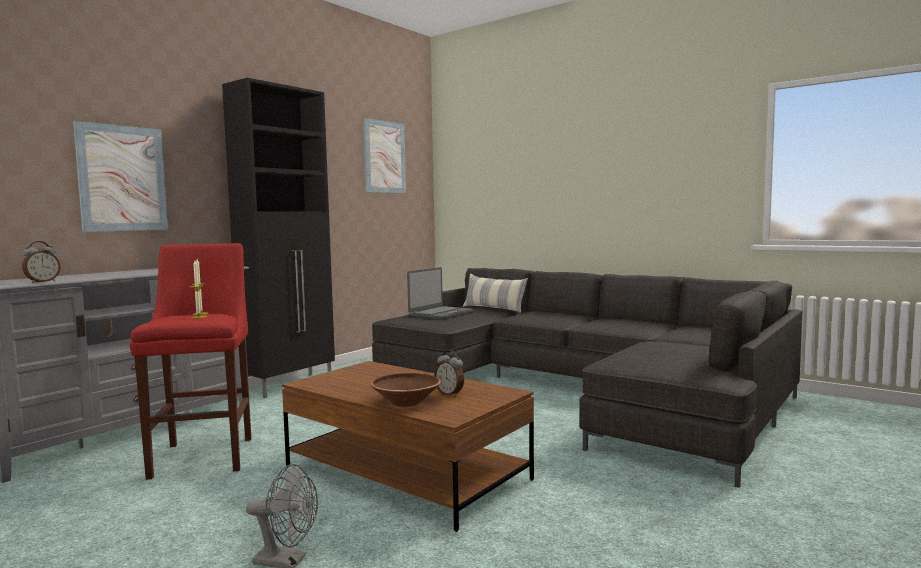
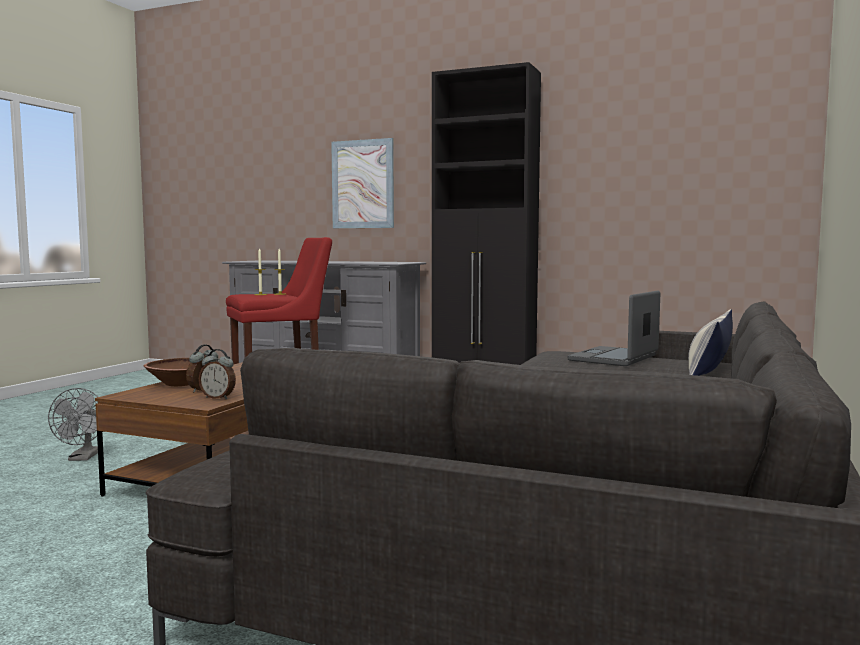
camera: 75 degrees right, 0 degrees up
alarm clock [22,241,61,283] -> alarm clock moved to [199,349,236,399]
picture [363,118,406,193] -> none
laptop [407,267,474,320] -> laptop turned 105 degrees clockwise [568,291,660,366]

